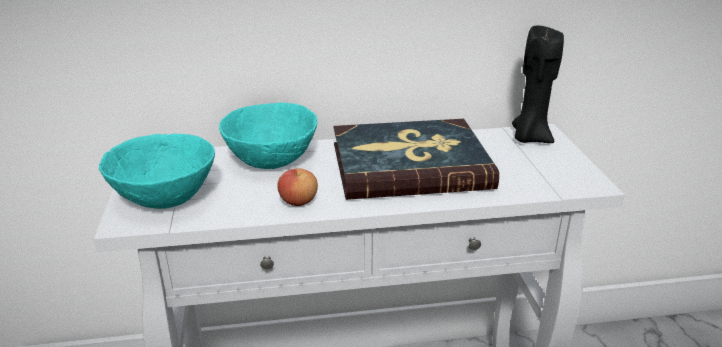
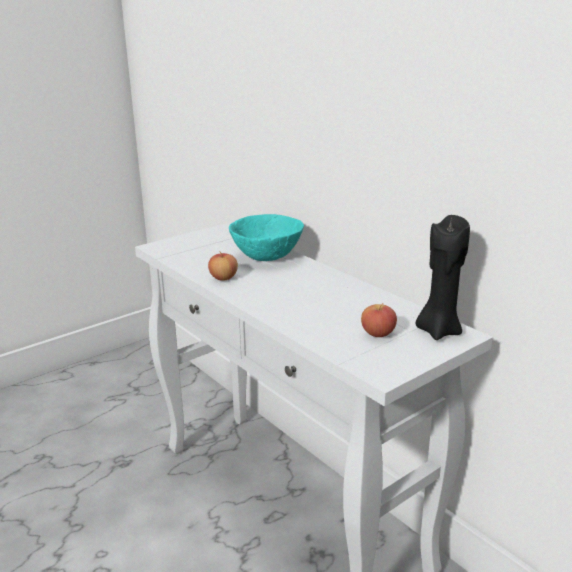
camera: 60 degrees right, 5 degrees down
turquoise bowl [99,133,215,209] -> none
book [334,119,499,200] -> none
none -> apple [361,303,397,337]

